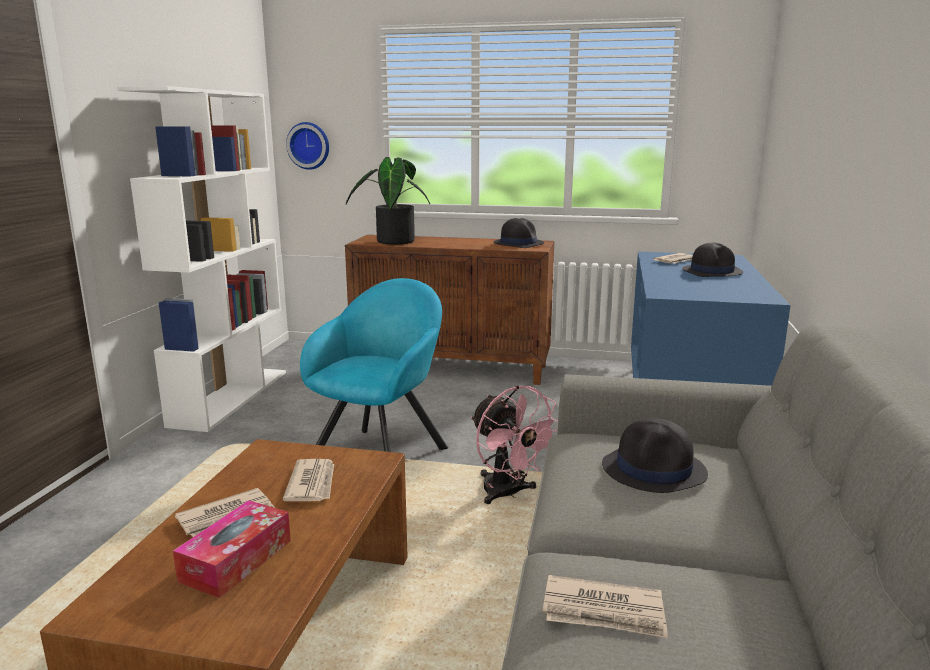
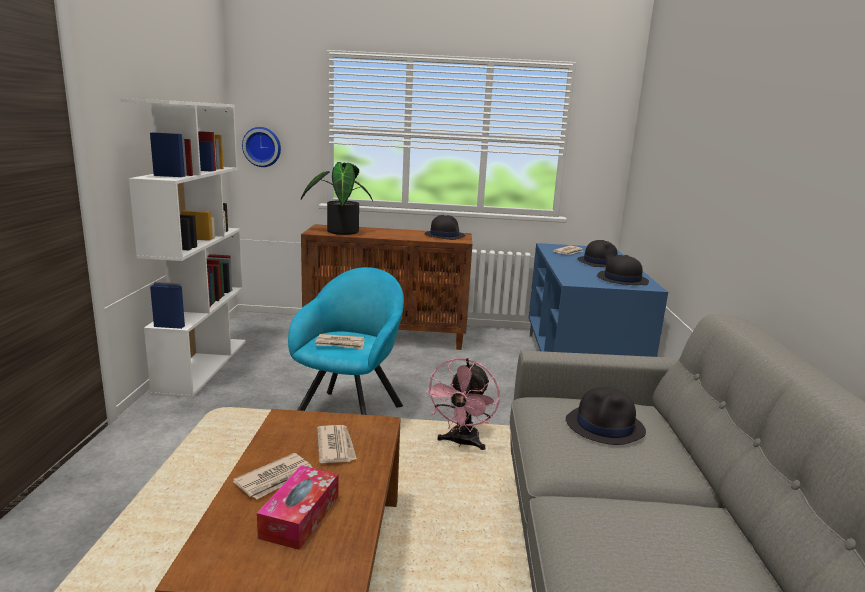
camera: 10 degrees left, 0 degrees up
pink fan [471,385,558,504] -> pink fan turned 60 degrees clockwise [425,358,500,450]
newspaper [543,575,668,638] -> newspaper moved to [315,334,365,349]
none -> black hat [597,255,649,285]

